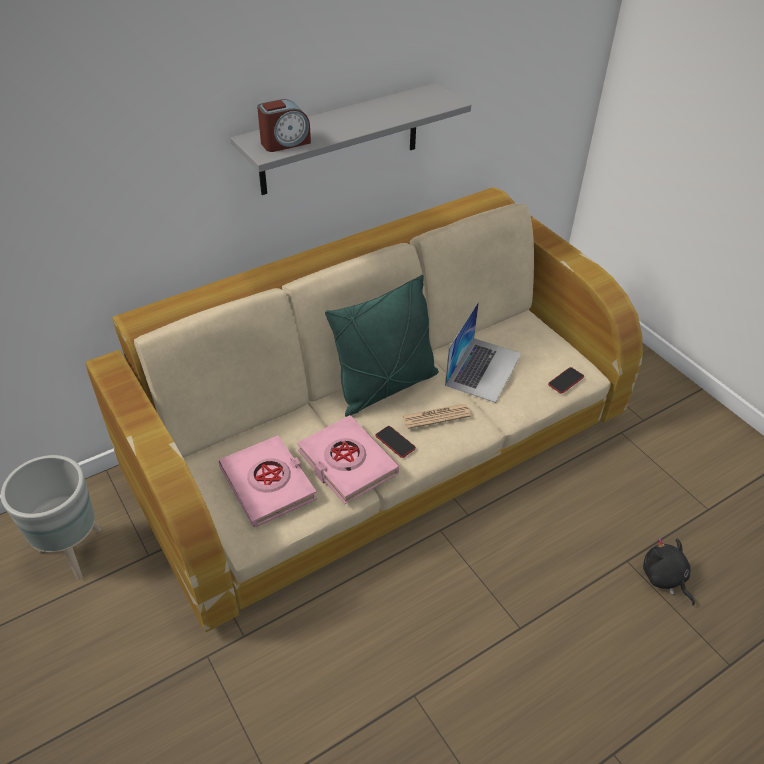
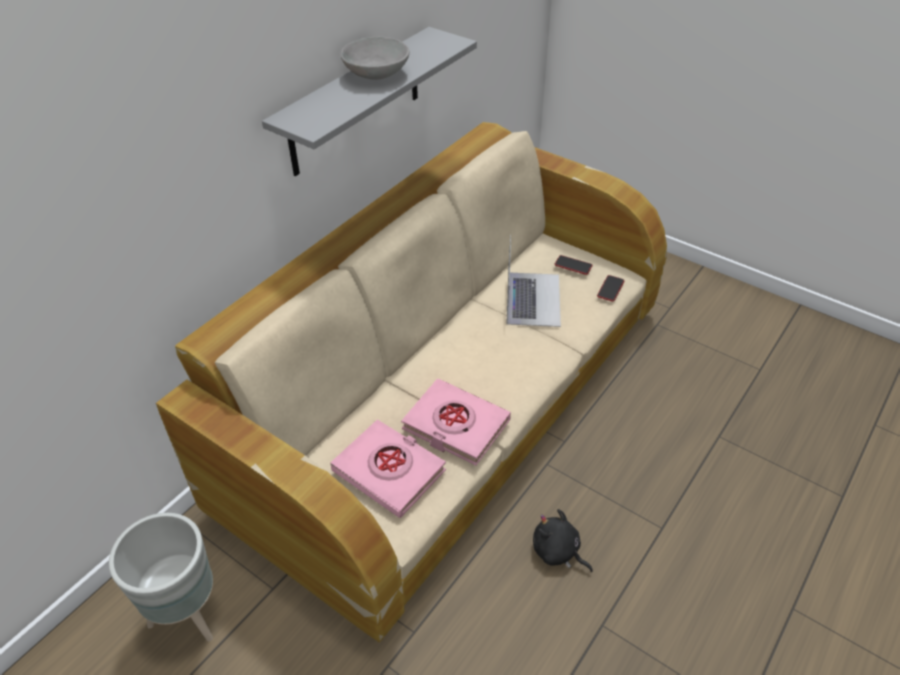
camera: 20 degrees left, 0 degrees up
alarm clock [257,99,311,152] -> none
green pillow [325,275,439,417] -> none
phone [375,426,416,458] -> phone moved to [555,255,592,275]
newspaper [403,404,471,429] -> none
black plush toy [643,538,695,606] -> black plush toy moved to [533,509,593,572]
none -> grey bowl [341,37,410,80]

